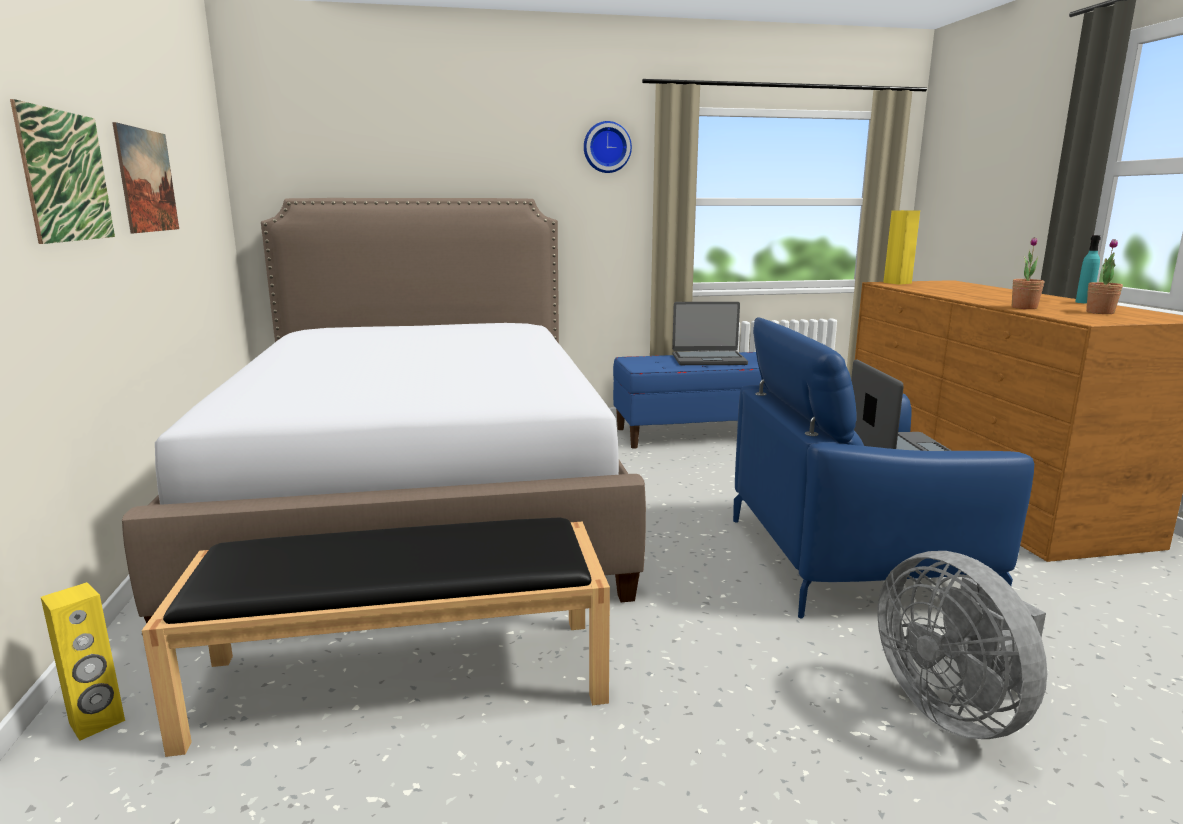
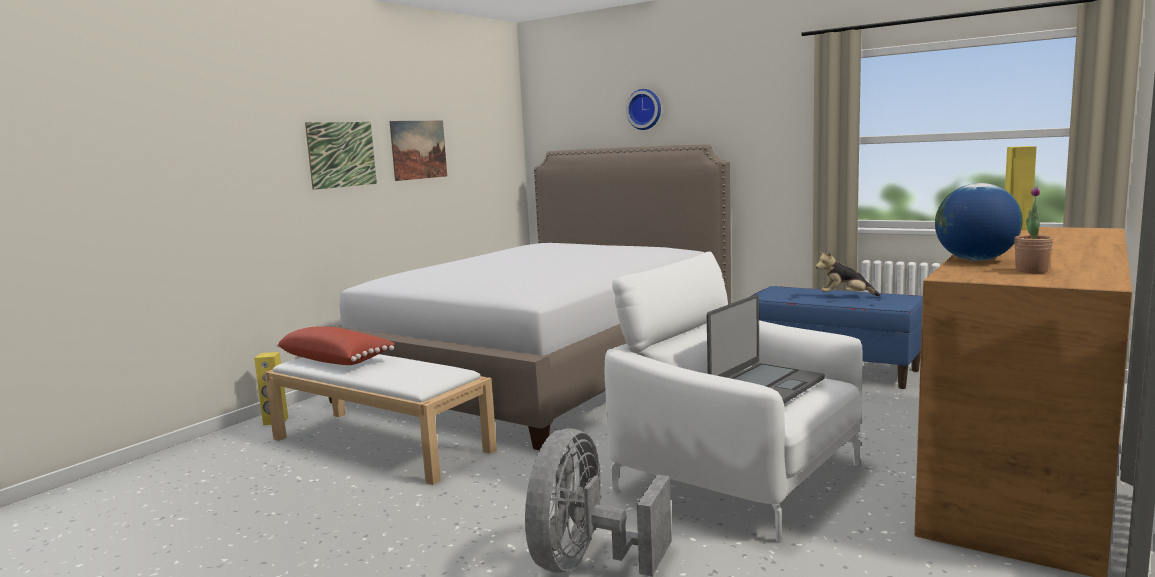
camera: 45 degrees right, 5 degrees down
black bench [142,517,610,757] -> white bench [265,354,497,485]
wall clock [584,121,632,173] -> wall clock moved to [626,89,661,130]
laptop [672,302,748,365] -> plush toy [816,251,880,296]
blue armchair [733,318,1034,619] -> white armchair [605,252,863,543]
potted plant [1012,237,1044,309] -> globe [935,183,1023,261]
turquoise bottle [1075,235,1101,304] -> none
none -> red pillow [276,327,395,365]

